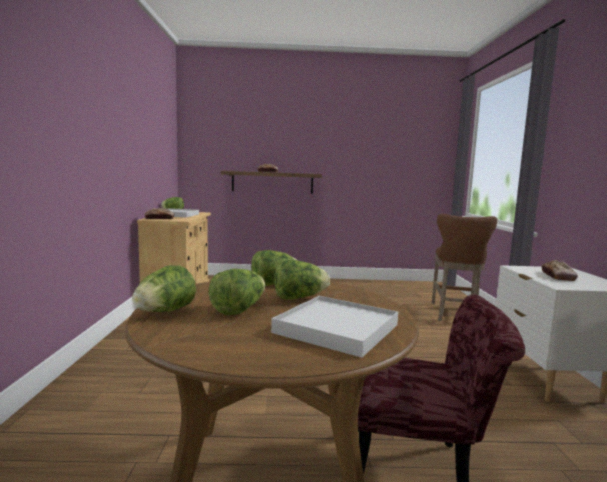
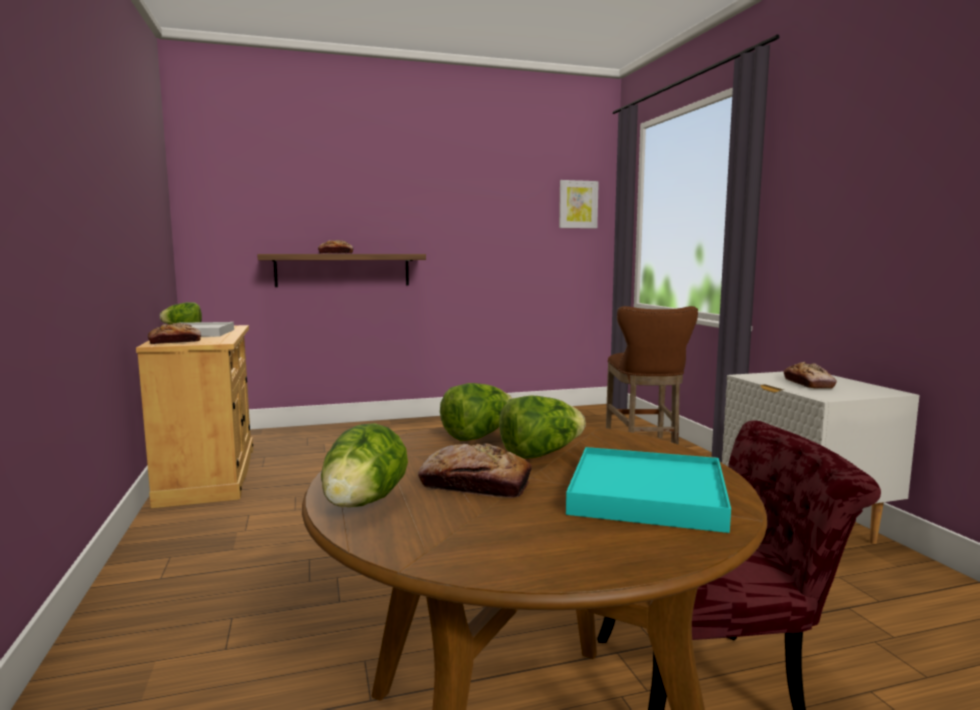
camera: 15 degrees left, 0 degrees up
lettuce [208,269,265,315] -> bread [418,443,532,498]
white tray [271,296,398,358] -> turquoise tray [566,447,731,533]
none -> picture [559,180,599,229]

